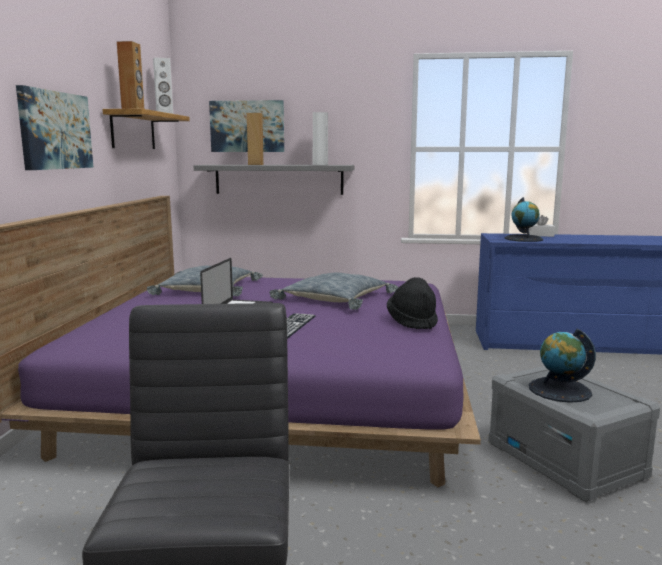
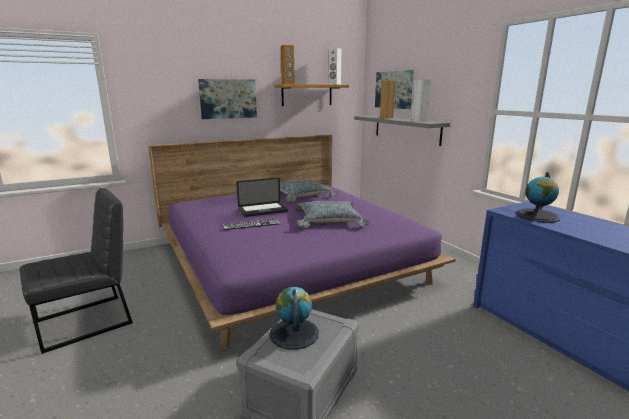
camera: 55 degrees right, 5 degrees up
black hat [387,277,438,329] -> none
white tissue box [529,215,555,237] -> none

